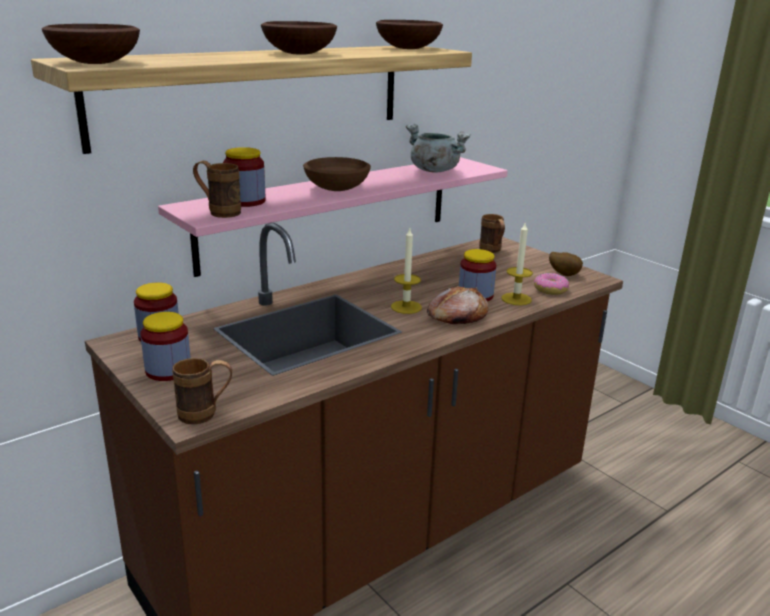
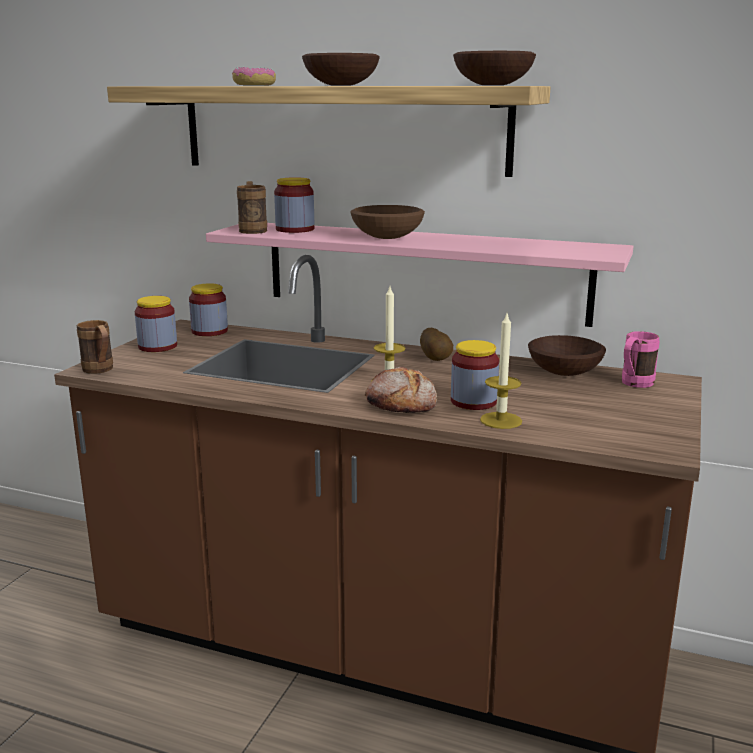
camera: 60 degrees right, 5 degrees down
brown bowl [42,24,140,64] -> brown bowl moved to [528,335,606,376]
grey cooking pot [406,124,471,173] -> none
brown mug [479,214,505,253] -> pink mug [622,331,660,388]
donut [534,273,569,295] -> donut moved to [232,67,276,86]
potato [549,252,583,276] -> potato moved to [420,327,453,361]

